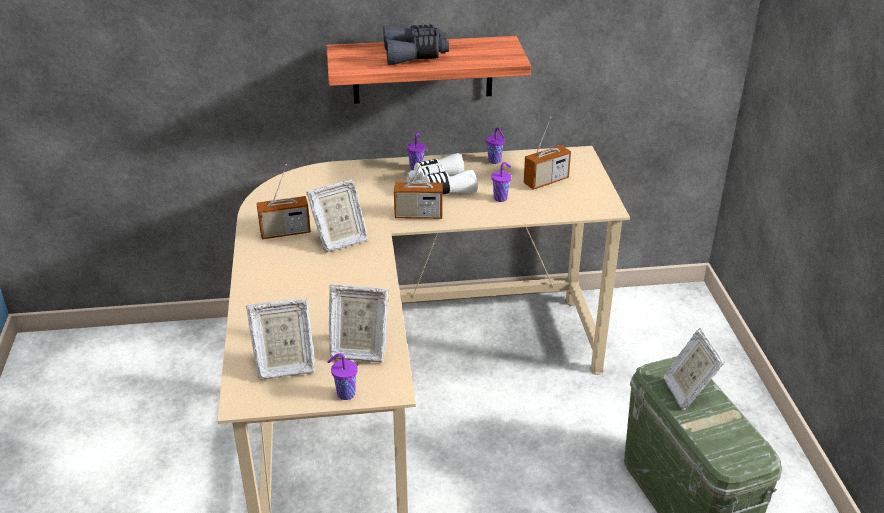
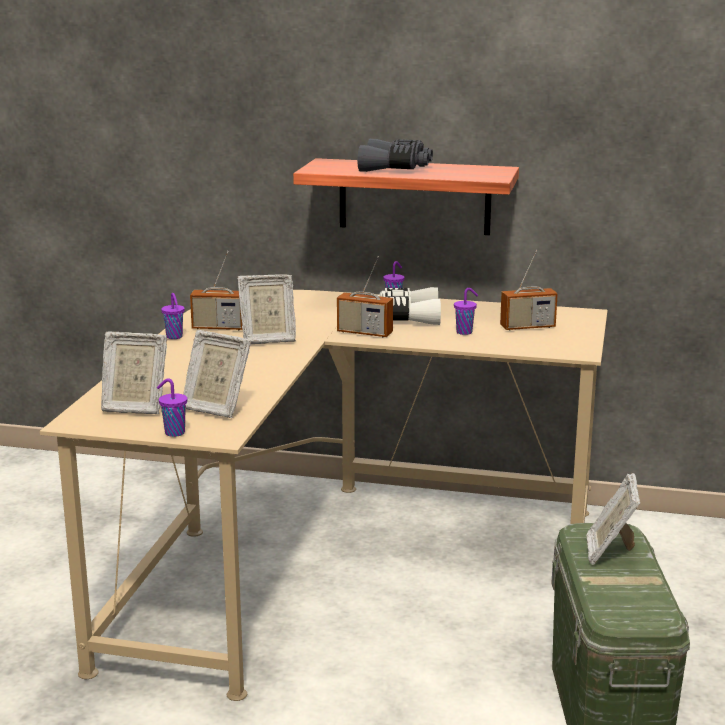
camera: 20 degrees right, 15 degrees down
purple cup [486,127,505,164] -> purple cup moved to [161,293,185,339]

